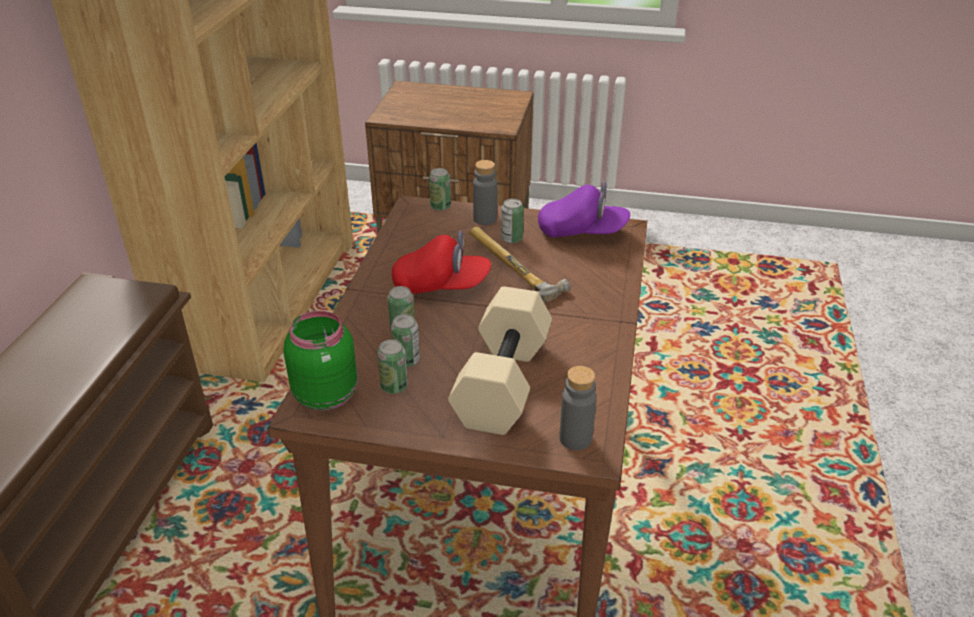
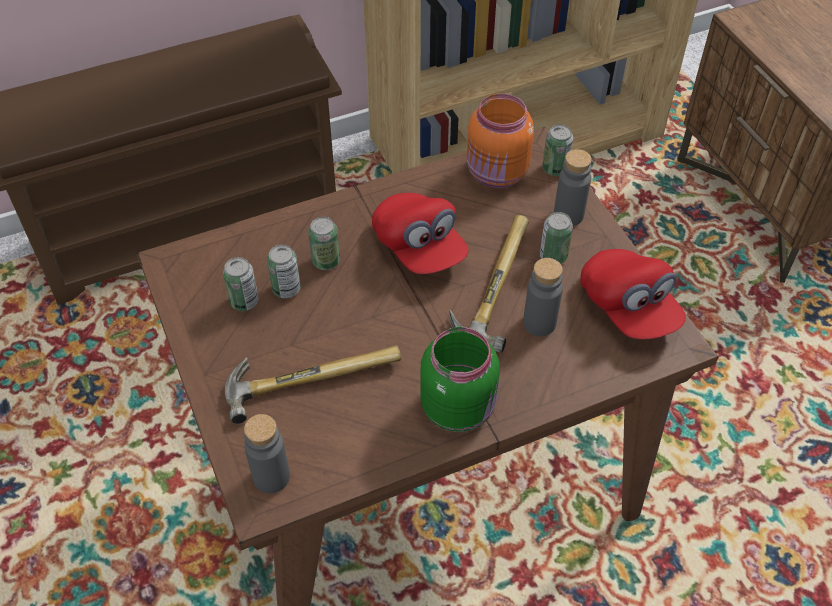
camera: 55 degrees right, 15 degrees up
green jar [283,311,358,411] -> green jar moved to [420,327,500,432]
beige dumbbell [448,286,552,435] -> hammer [225,345,401,424]
purple cap [538,181,630,237] -> red cap [580,249,686,339]
none -> orange jar [467,93,534,188]
none -> grey bottle [523,258,563,336]

